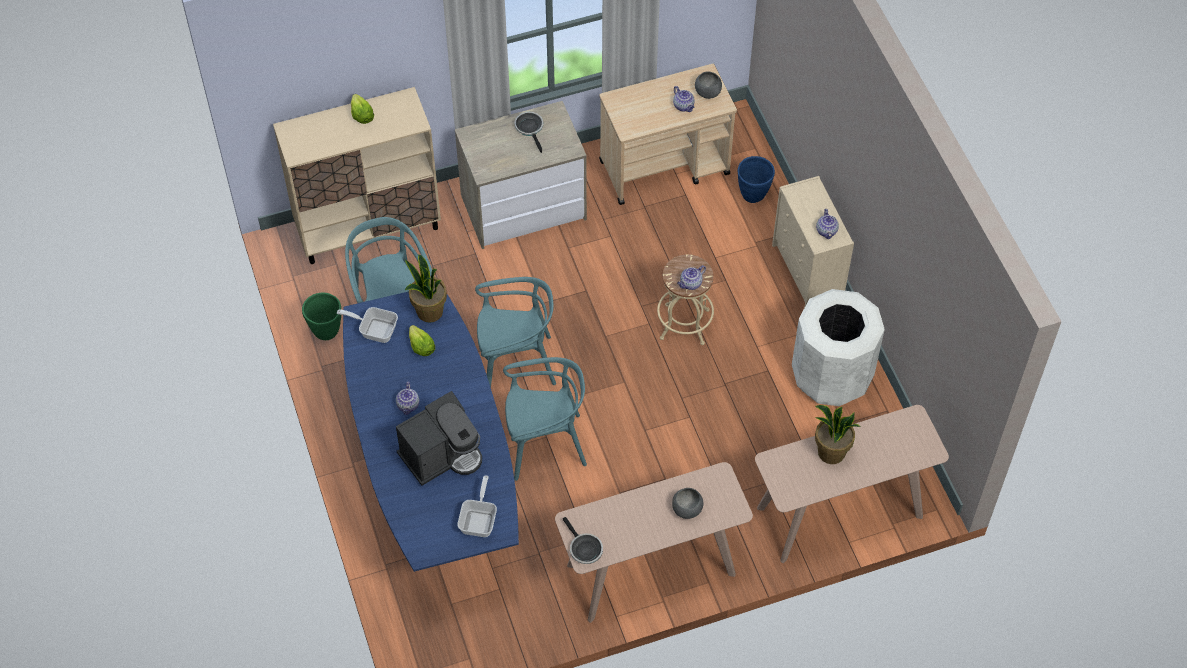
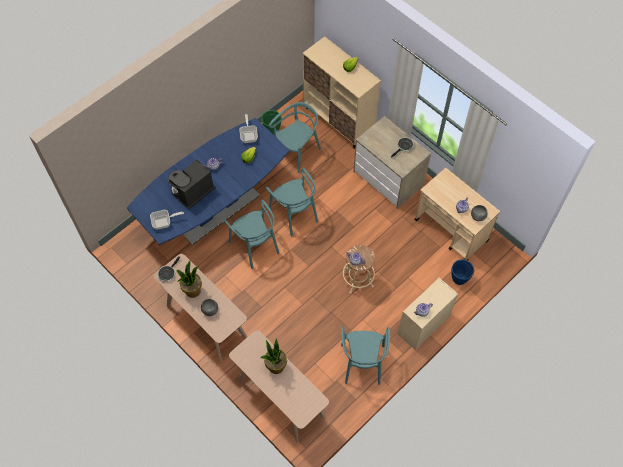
camera: 65 degrees right, 5 degrees up
coffee machine [396,391,482,486] -> coffee machine turned 105 degrees clockwise [168,159,216,209]
potted plant [405,254,447,323] -> potted plant moved to [176,261,202,298]
white trash can [792,289,885,406] -> turquoise chair [341,326,390,385]

